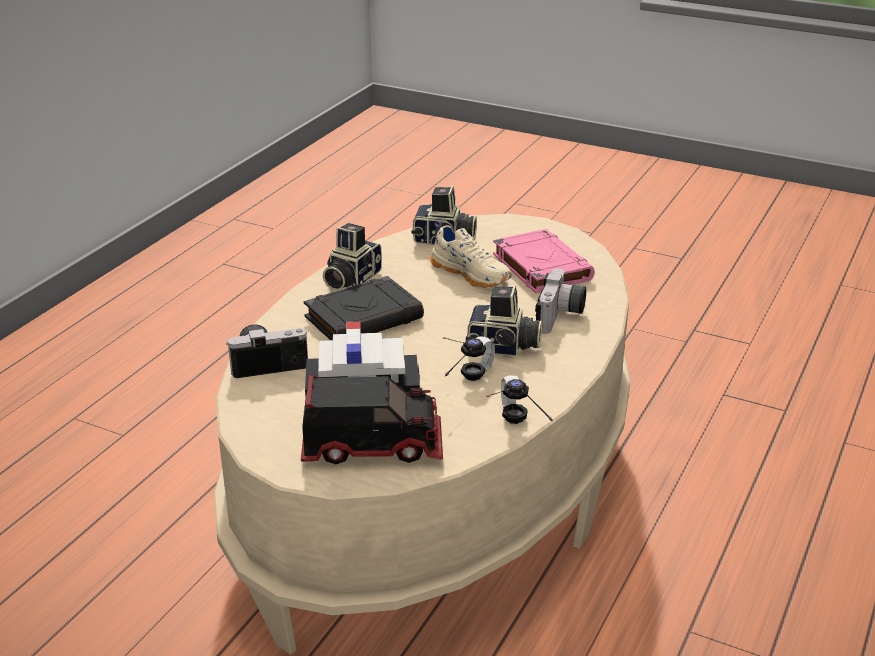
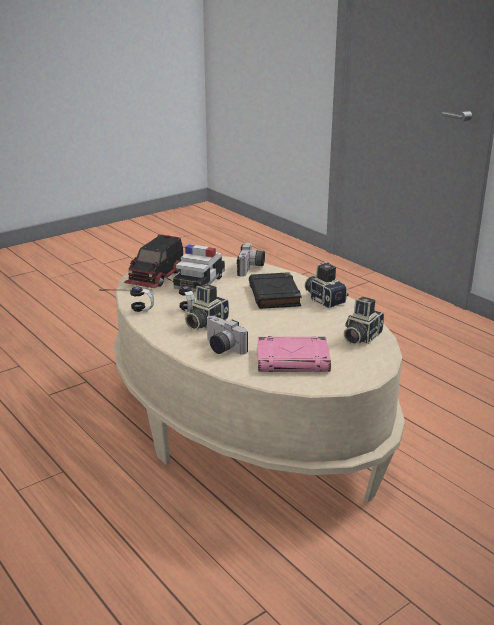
camera: 115 degrees right, 5 degrees down
beige shoe [430,220,512,288] -> none

